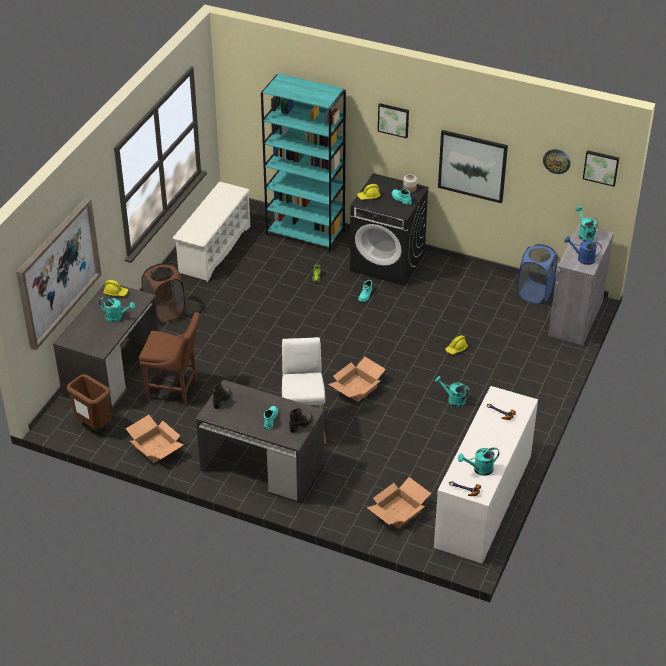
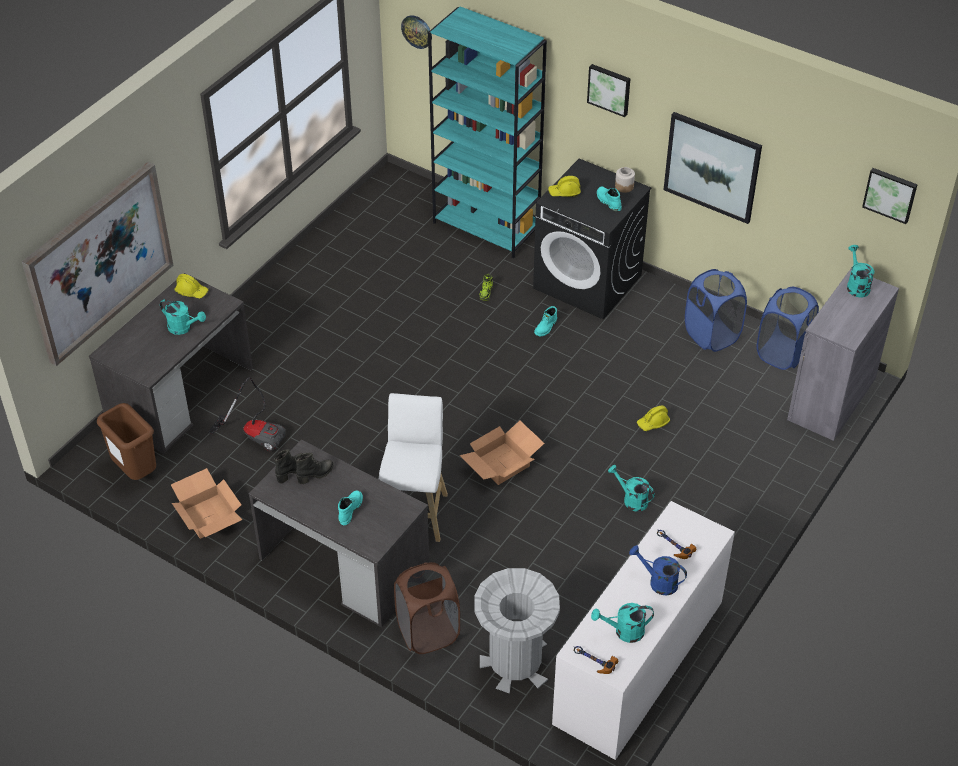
camera: 10 degrees right, 5 degrees up
brown chair [139,312,200,406] -> vacuum cleaner [208,377,286,451]
brown laundry basket [141,263,185,323] -> brown laundry basket moved to [394,562,460,654]
white shoe rack [173,181,250,282] -> none
black boot [289,408,313,433] -> black boot moved to [295,452,334,484]
cardboard box [367,477,431,529] -> grey trash can [475,568,560,694]
wall clock [543,149,570,174] -> wall clock moved to [401,15,432,49]
blue watering can [564,236,602,265] -> blue watering can moved to [629,545,687,596]
none -> blue laundry basket [685,269,747,352]

